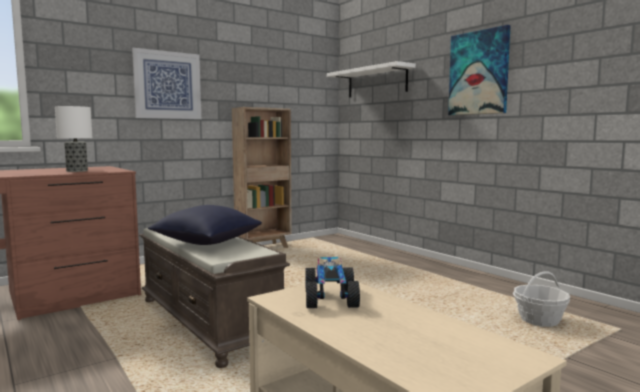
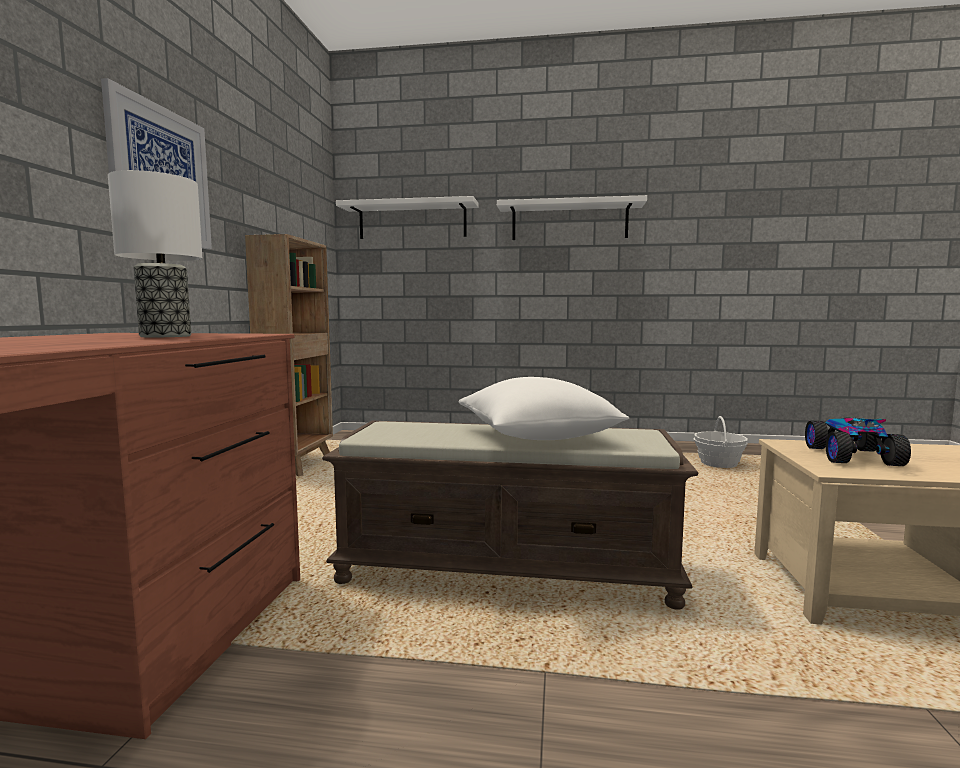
camera: 45 degrees left, 0 degrees up
blue pillow [148,205,262,245] -> white pillow [459,377,629,440]
toy car [305,257,360,308] -> toy car turned 120 degrees counterclockwise [805,418,911,466]
picture [448,25,511,115] -> white shelf [497,195,647,240]

